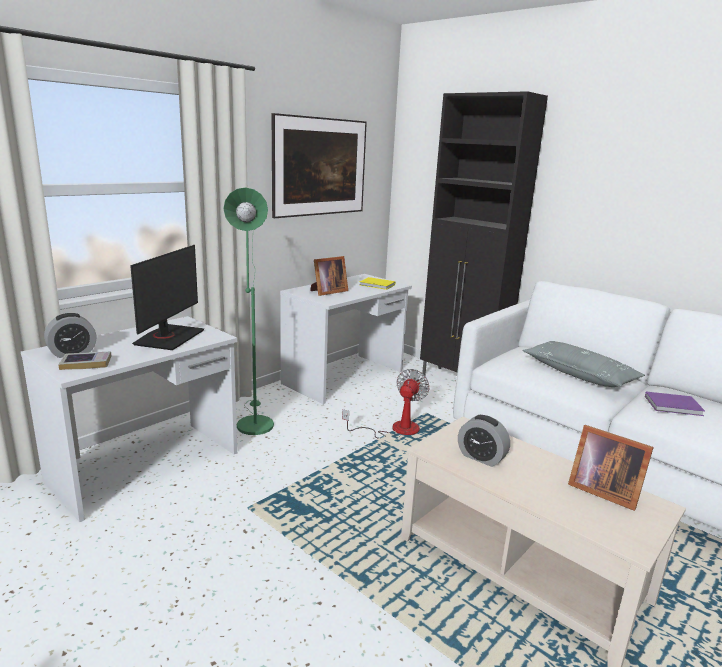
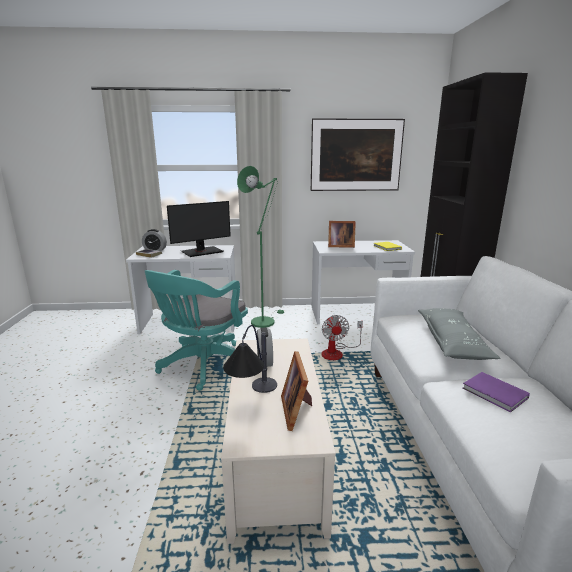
camera: 45 degrees right, 0 degrees up
fan [342,369,430,438] -> fan turned 105 degrees clockwise [321,315,363,360]
none -> turquoise office chair [145,270,248,391]
none -> table lamp [223,325,277,393]

